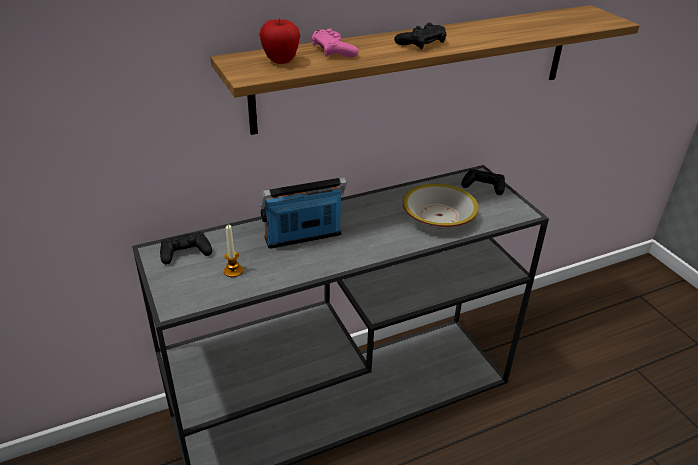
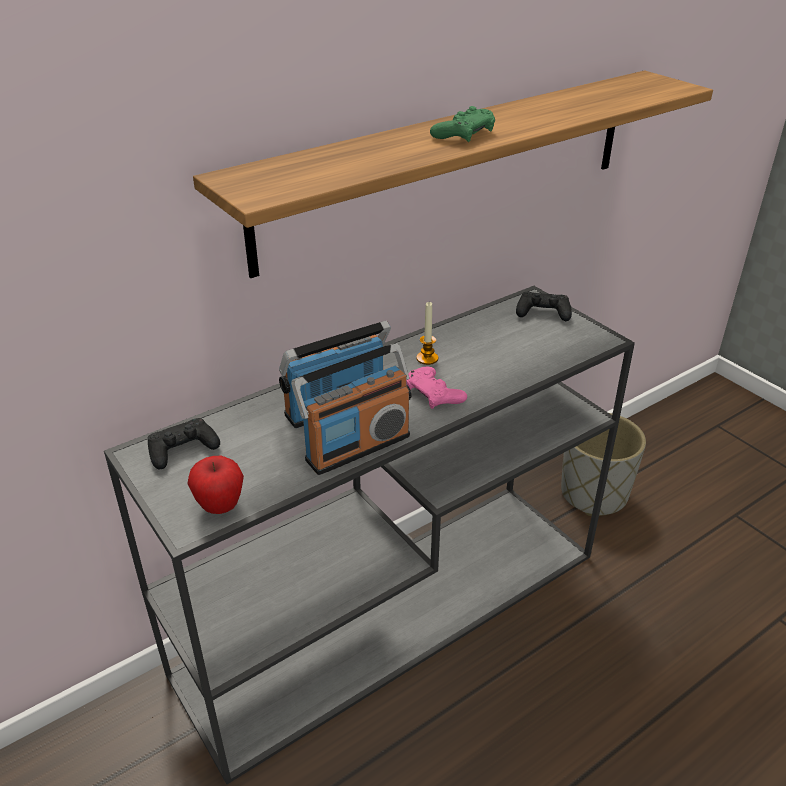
camera: 10 degrees left, 0 degrees up
candle [224,225,243,277] -> candle moved to [416,302,438,365]
apple [259,19,300,64] -> apple moved to [187,456,244,514]
pink game controller [311,29,359,57] -> pink game controller moved to [407,366,467,409]
black game controller [394,22,447,50] -> green game controller [430,106,495,142]
bowl [403,184,479,229] -> none
none -> radio [291,343,411,475]
none -> grey planter [561,413,646,516]

